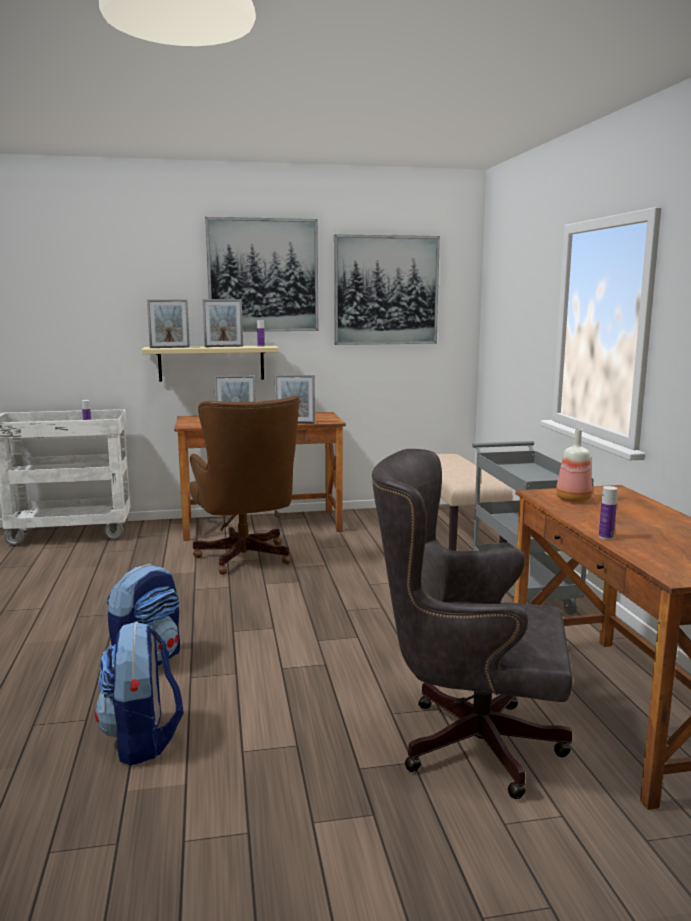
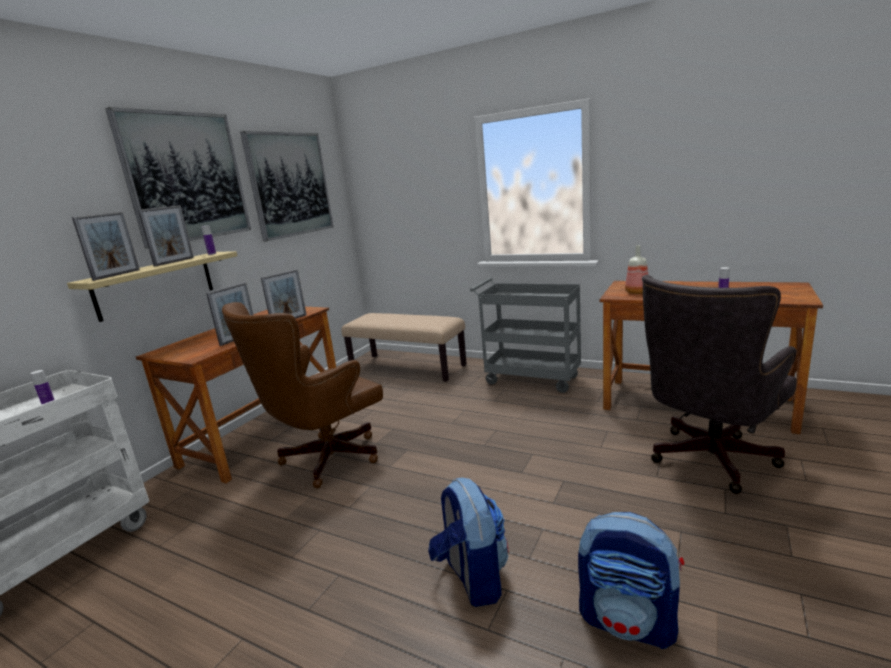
camera: 50 degrees left, 5 degrees up
brown office chair [190,396,300,575] -> brown office chair turned 120 degrees clockwise [222,302,383,488]

